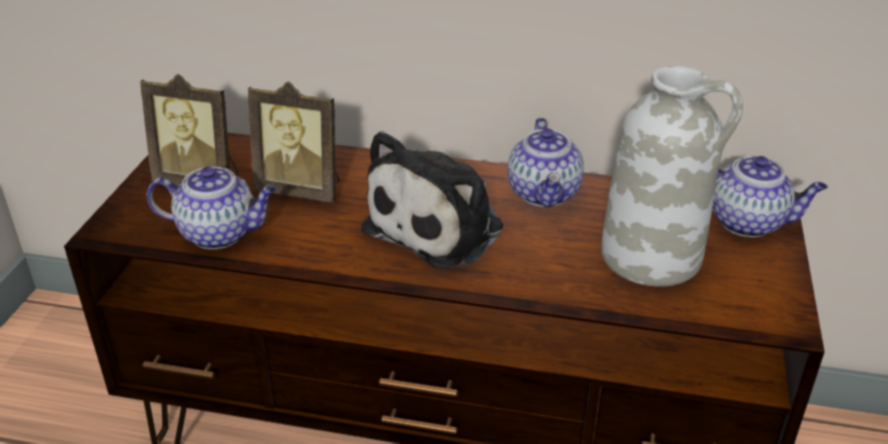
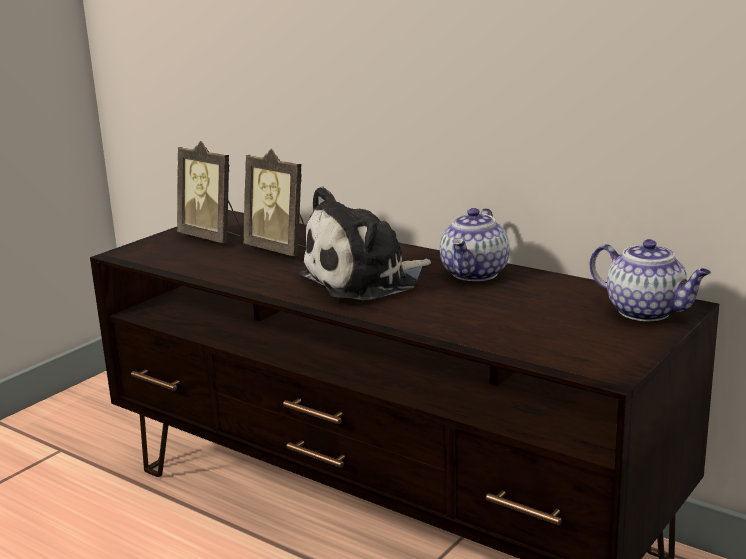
camera: 25 degrees right, 15 degrees down
teapot [146,167,277,249] -> none
white vase [601,66,743,287] -> none

